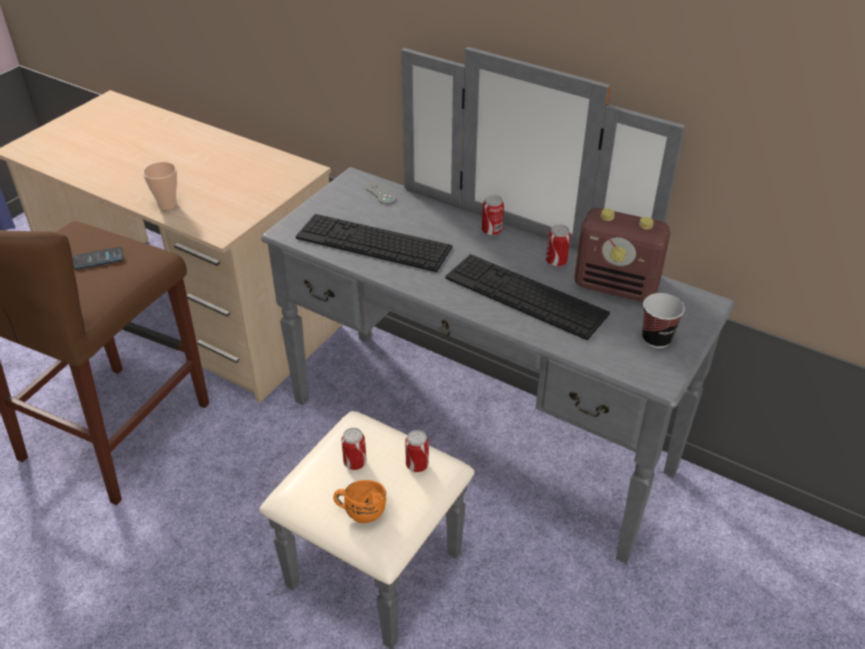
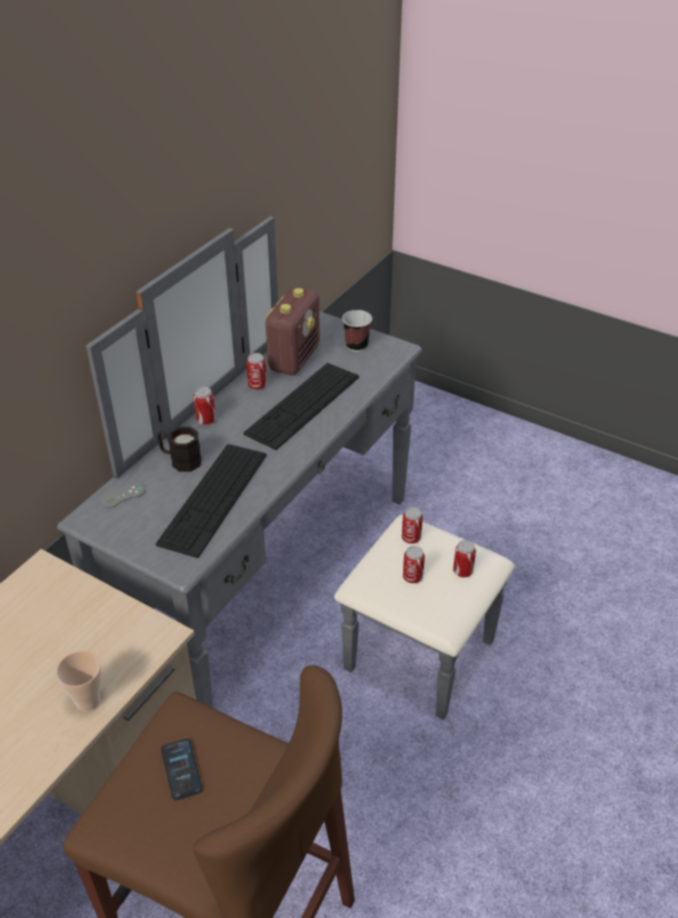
camera: 90 degrees left, 0 degrees up
orange mug [333,480,386,523] -> can [453,540,476,577]
none -> black mug [157,427,202,472]

